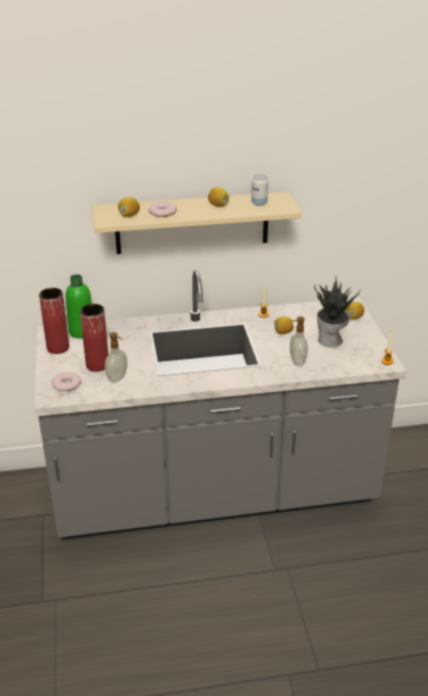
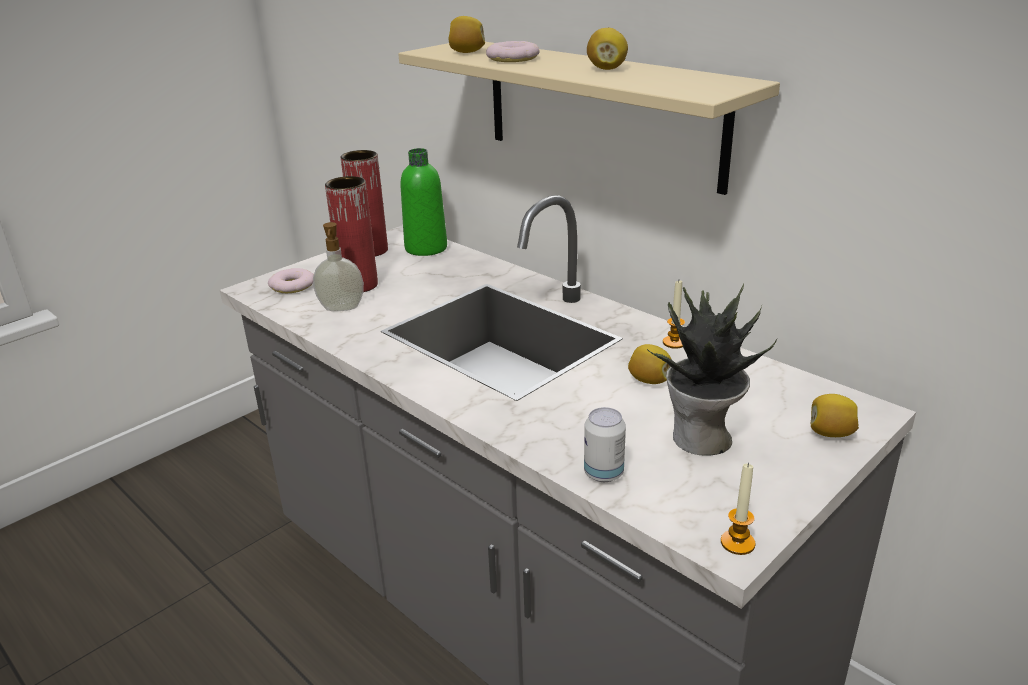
camera: 55 degrees right, 5 degrees down
can [251,175,268,206] -> can moved to [584,407,626,482]
soap dispenser [290,317,308,366] -> none

